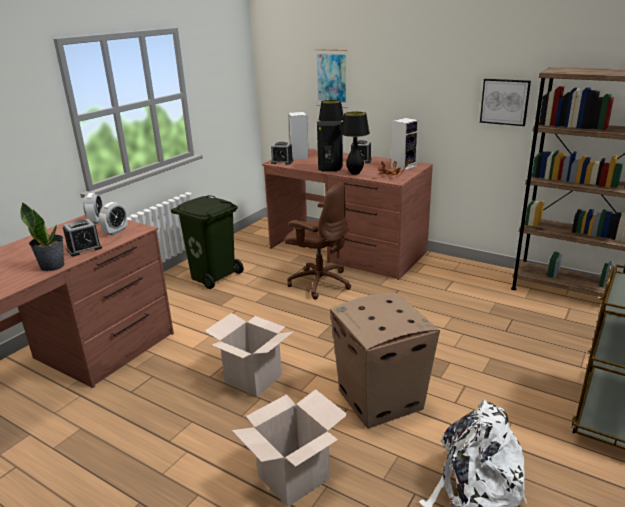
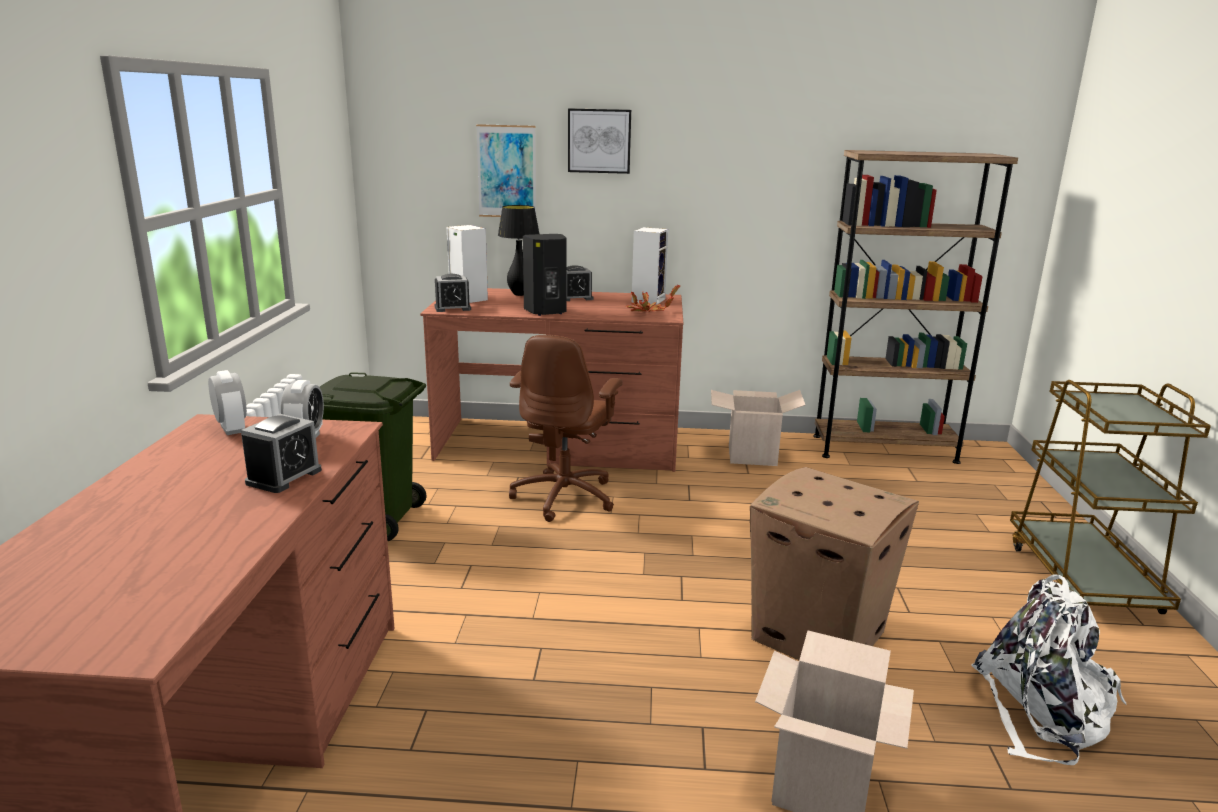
camera: 30 degrees left, 5 degrees down
potted plant [20,202,64,271] -> none
cardboard box [204,313,293,397] -> cardboard box moved to [711,390,805,466]
brown office chair [284,182,351,300] -> brown office chair turned 105 degrees clockwise [509,335,622,522]
black table lamp [341,112,370,175] -> none
picture [480,79,531,126] -> picture moved to [568,108,631,174]

